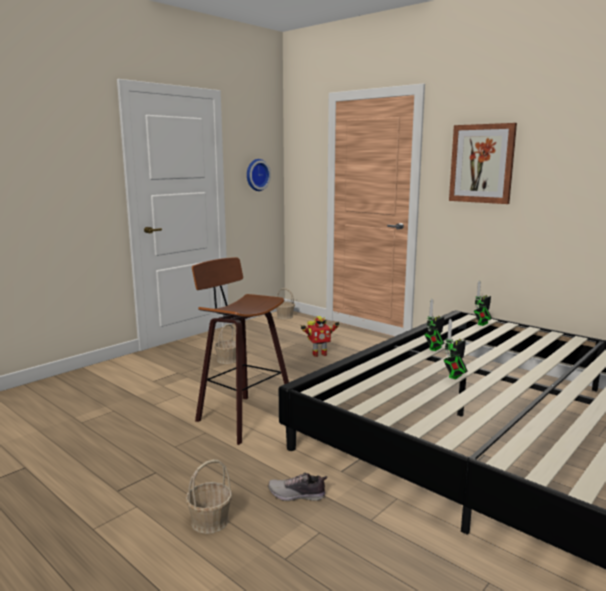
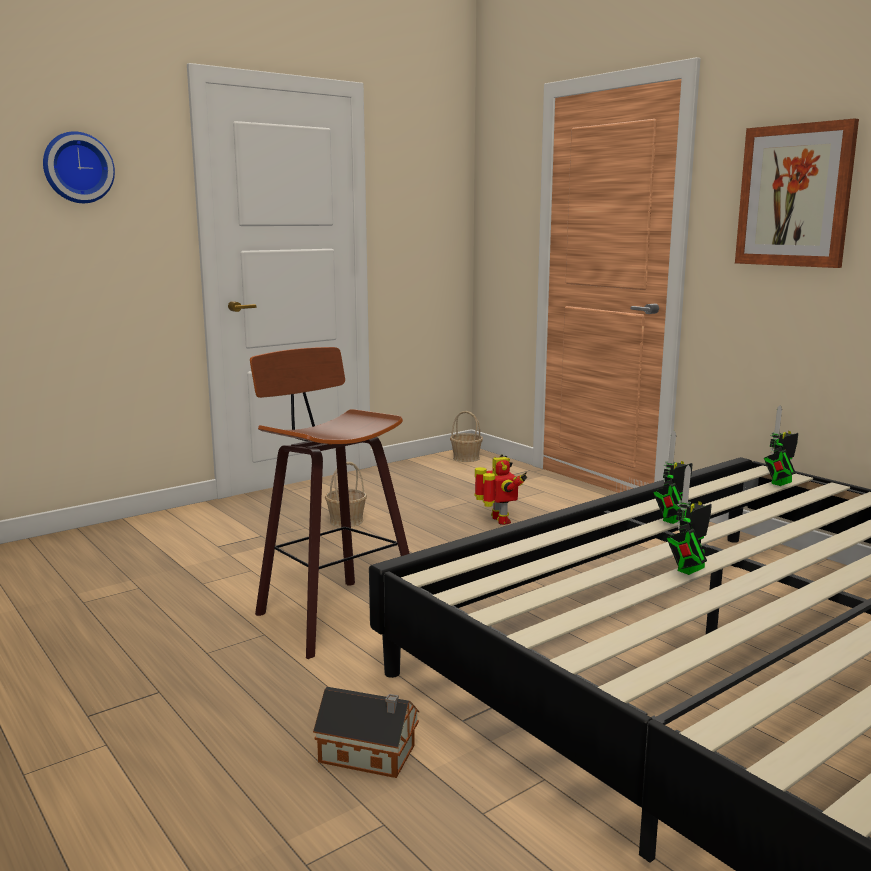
camera: 10 degrees right, 0 degrees up
basket [186,459,232,534] -> none
wall clock [247,159,271,191] -> wall clock moved to [43,131,115,203]
shoe [268,472,327,501] -> toy house [313,687,419,778]
toy robot [301,316,340,357] -> toy robot turned 105 degrees counterclockwise [474,454,527,525]

